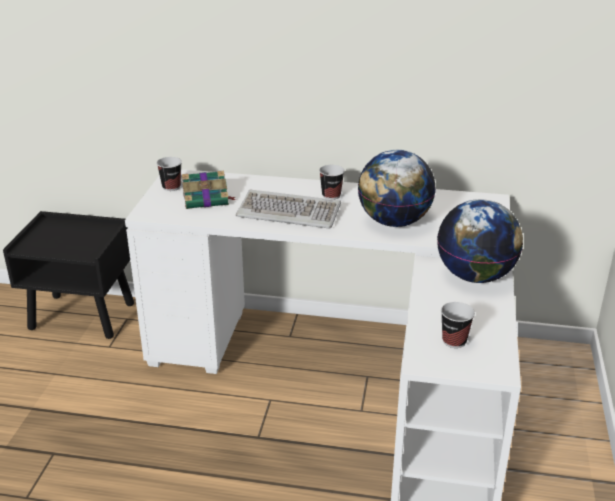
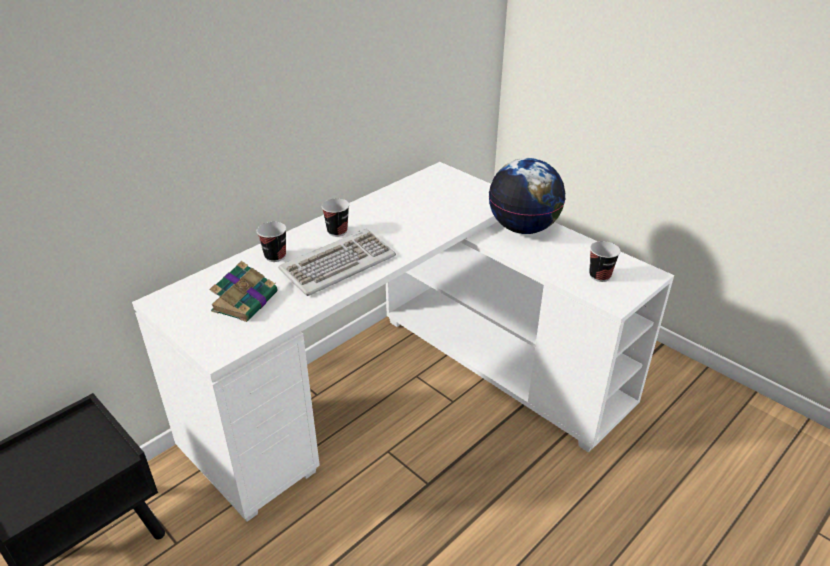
camera: 55 degrees left, 5 degrees up
cup [156,157,182,191] -> cup moved to [257,222,287,262]
globe [358,150,436,227] -> none

